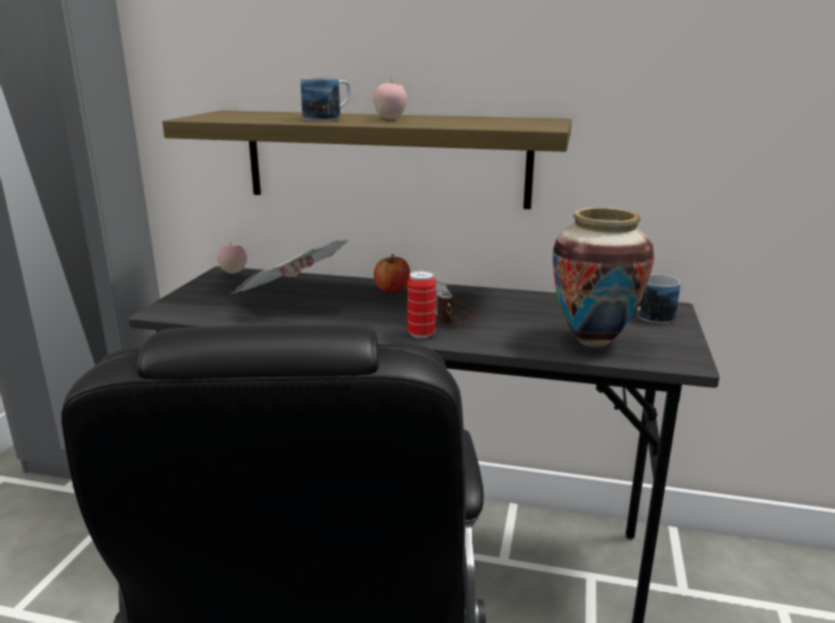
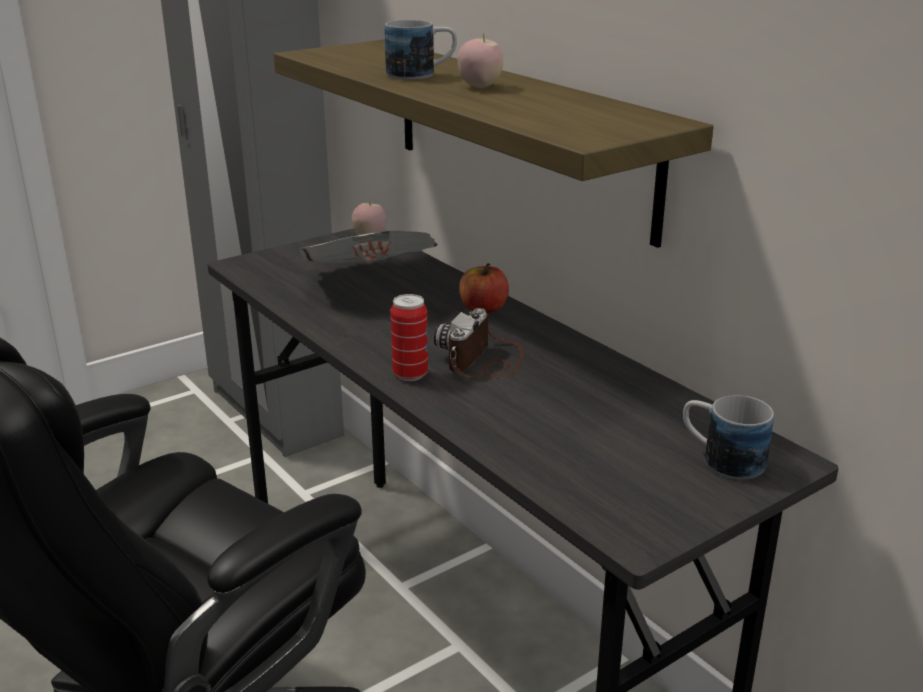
camera: 40 degrees right, 5 degrees up
vase [553,207,654,348] -> none

